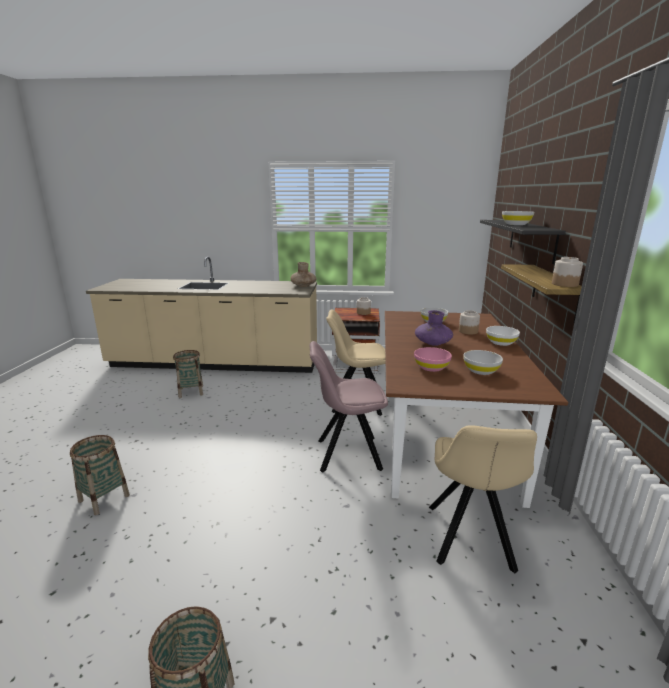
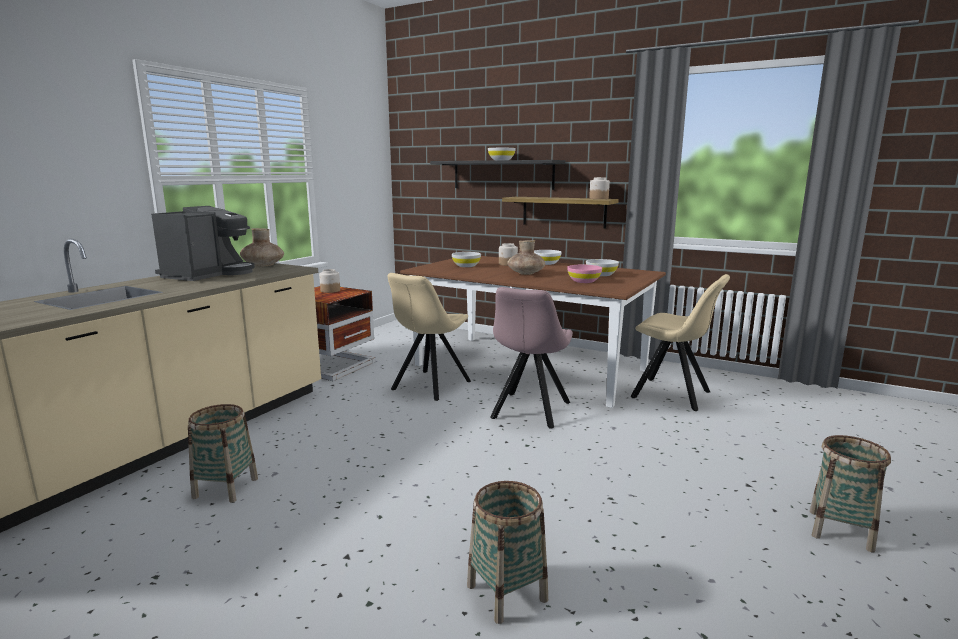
camera: 65 degrees left, 5 degrees down
purple vase [415,310,453,346] -> brown vase [507,240,545,275]
none -> coffee machine [151,206,255,281]

